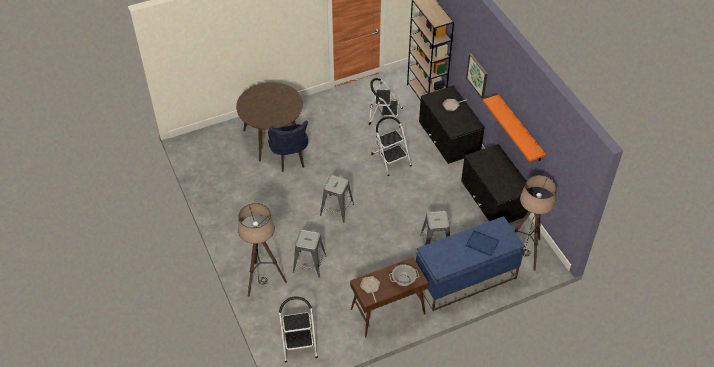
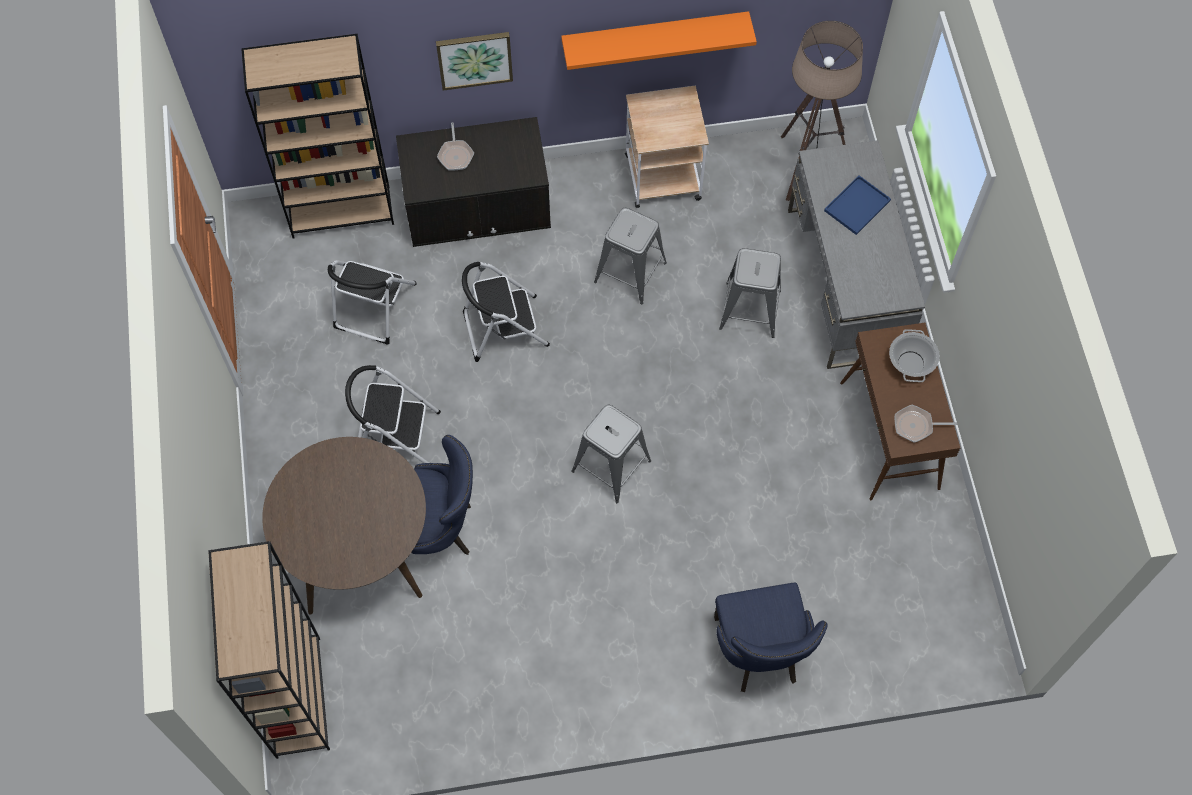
camera: 75 degrees left, 15 degrees up
floor lamp [238,203,287,297] -> blue chair [714,583,828,692]
step ladder [279,297,318,362] -> step ladder moved to [345,365,441,463]
grey stool [293,230,326,278] -> grey stool moved to [594,208,667,304]
blue desk [416,216,525,311] -> grey desk [788,140,925,369]
black cabinet [461,144,534,223] -> beige cart [625,85,709,208]
none -> beige bookcase [208,541,330,759]

